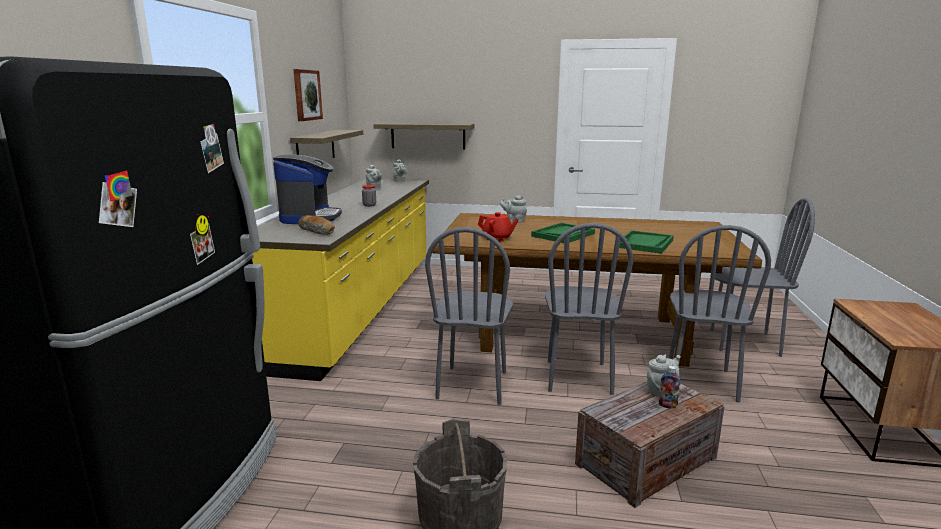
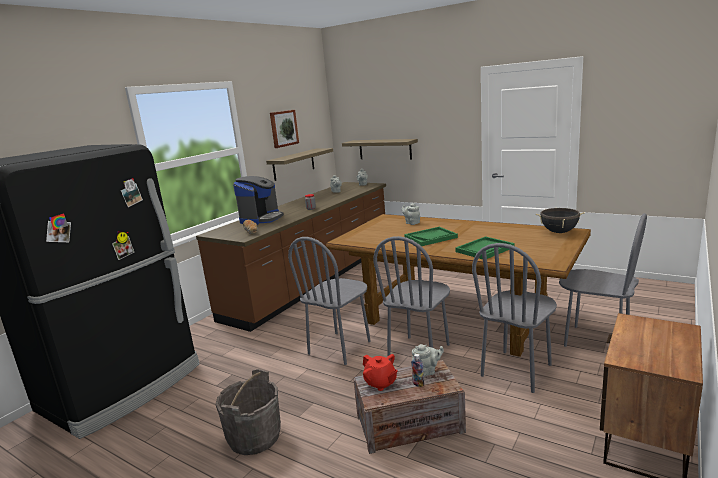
camera: 25 degrees right, 0 degrees up
yellow counter [252,178,429,381] -> brown counter [196,182,386,332]
red teapot [478,212,519,241] -> red teapot moved to [363,354,398,391]
none -> black cooking pot [536,208,585,233]

